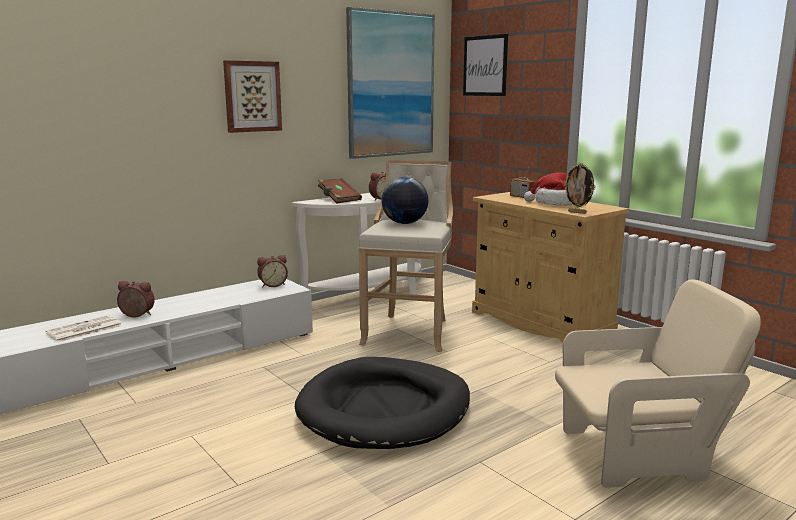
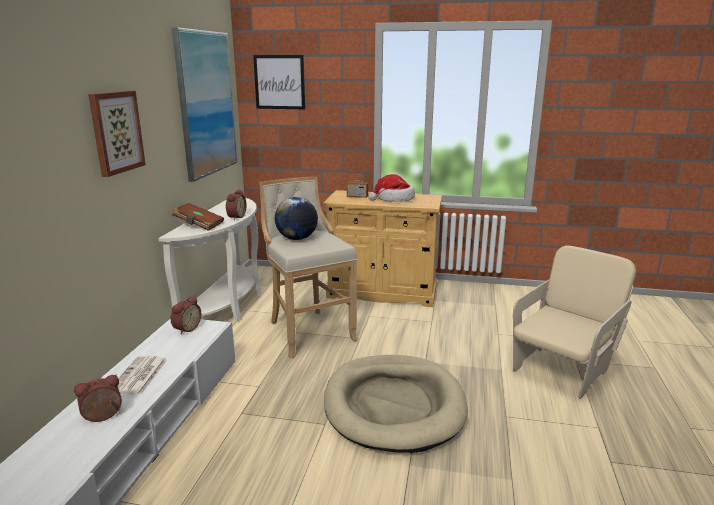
camera: 40 degrees left, 5 degrees up
newspaper [46,315,122,343] -> newspaper moved to [118,356,167,395]
black dog bed [295,357,470,449] -> beige dog bed [324,355,468,453]
picture frame [563,163,596,214] -> none

